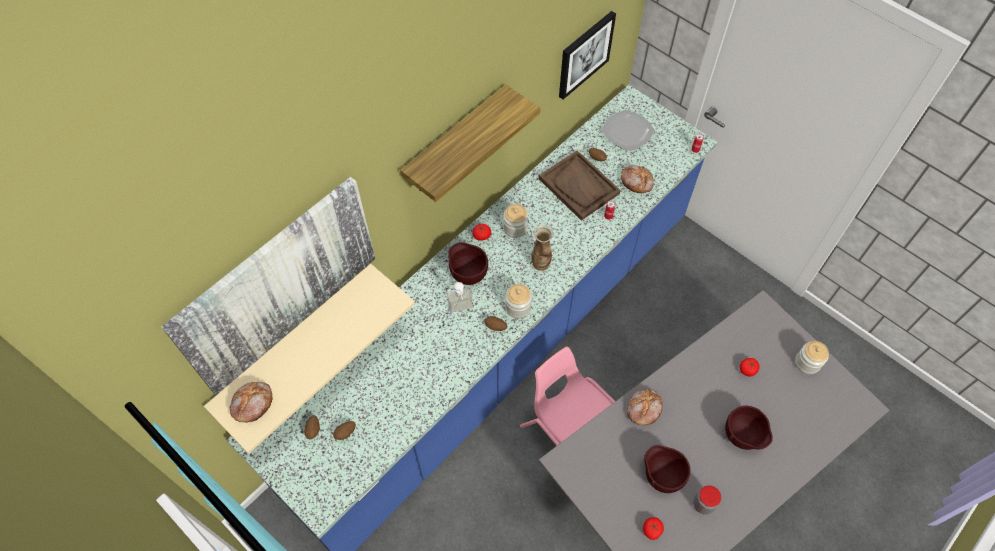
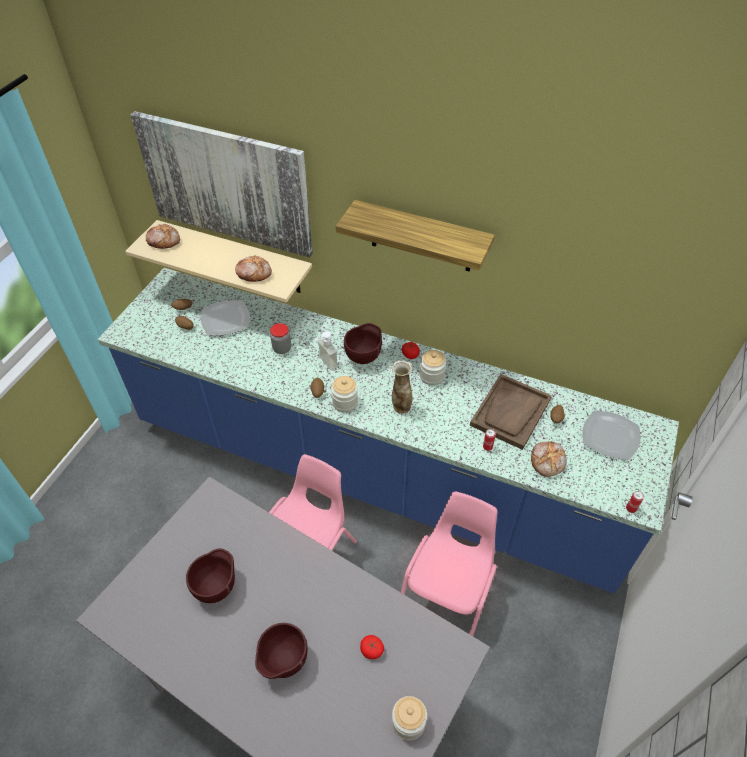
camera: 70 degrees right, 10 degrees down
picture [559,11,616,100] -> none
bread [627,389,663,425] -> bread moved to [235,255,272,282]
tomato [643,517,664,540] -> none
jar [693,485,721,515] -> jar moved to [270,323,291,354]
none -> plate [201,301,250,335]
none -> pink chair [401,491,498,636]

